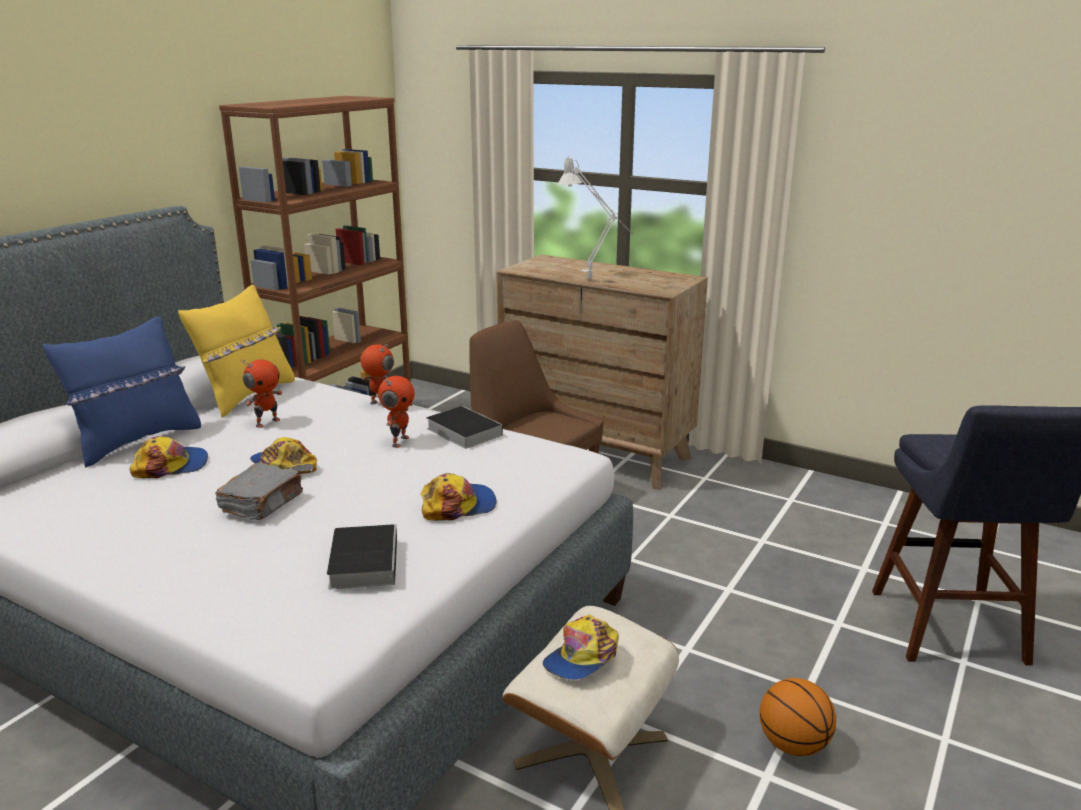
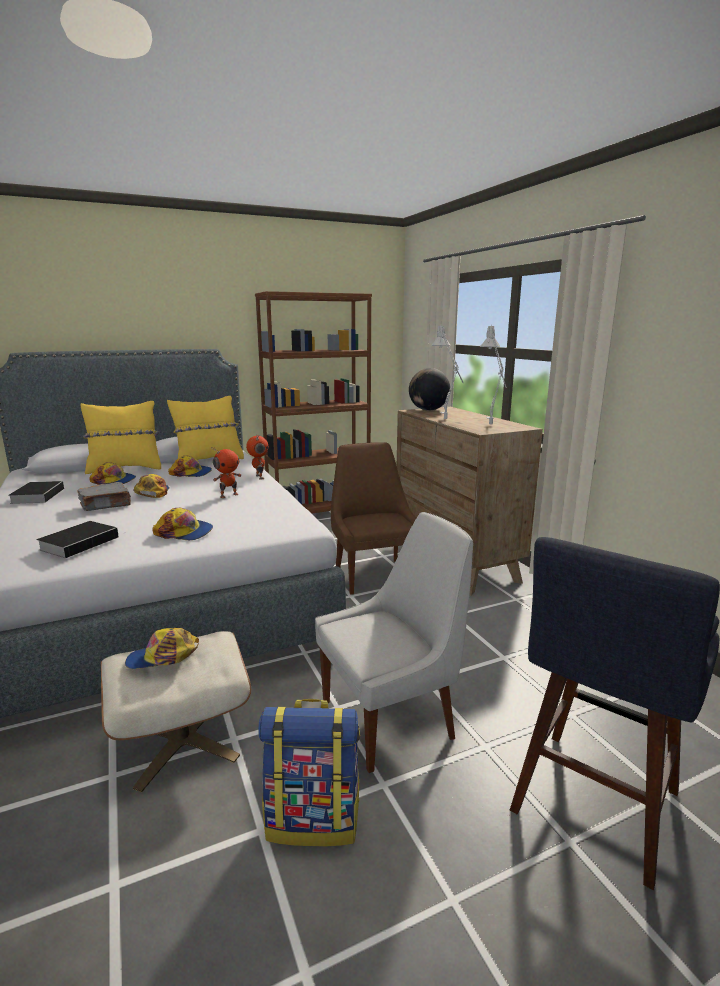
camera: 35 degrees right, 5 degrees down
blue pillow [43,316,201,467] -> yellow pillow [80,401,161,474]
toy robot [241,359,282,428] -> cap [168,456,212,477]
book [426,406,503,449] -> book moved to [8,481,64,504]
basketball [760,678,836,756] -> backpack [258,699,360,847]
none -> white chair [315,512,473,773]
none -> globe [409,368,450,411]
none -> grey table lamp [480,324,506,424]

